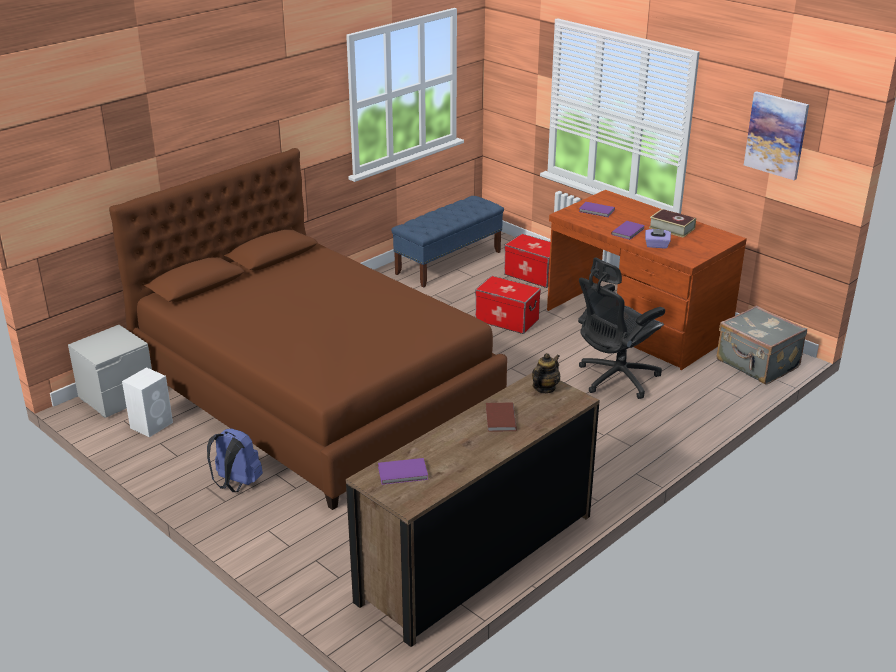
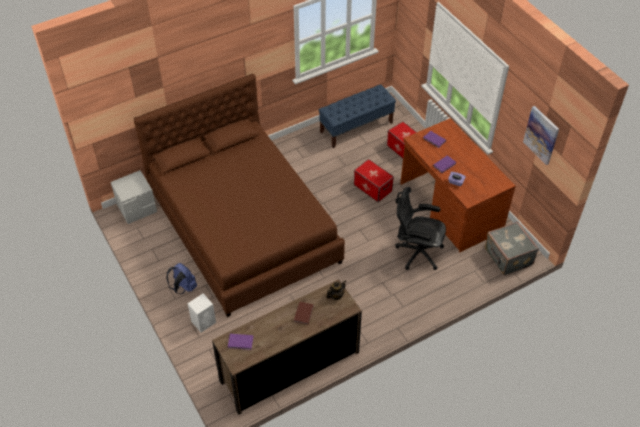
camera: 15 degrees right, 20 degrees up
white speaker [122,367,173,437] -> white speaker moved to [187,294,216,332]
office chair [578,257,665,399] -> office chair turned 45 degrees clockwise [395,187,446,270]
book [649,209,696,238] -> none

